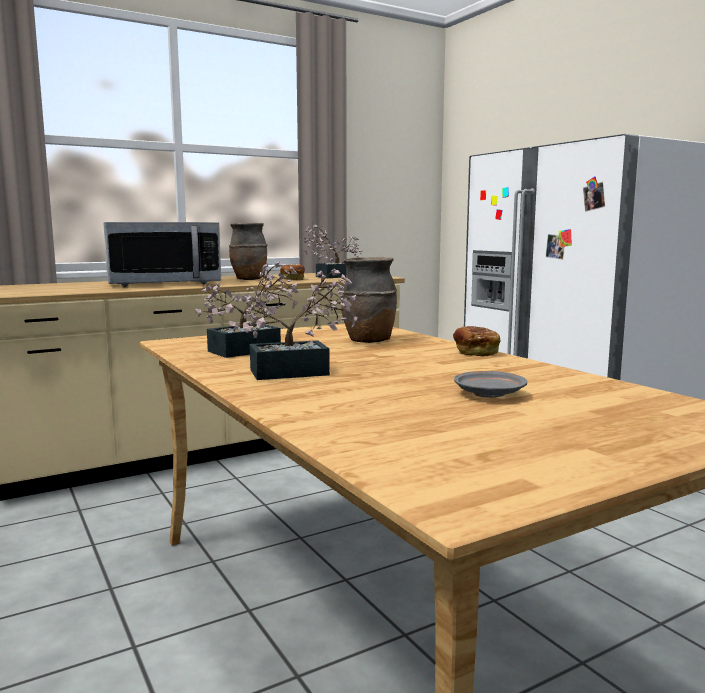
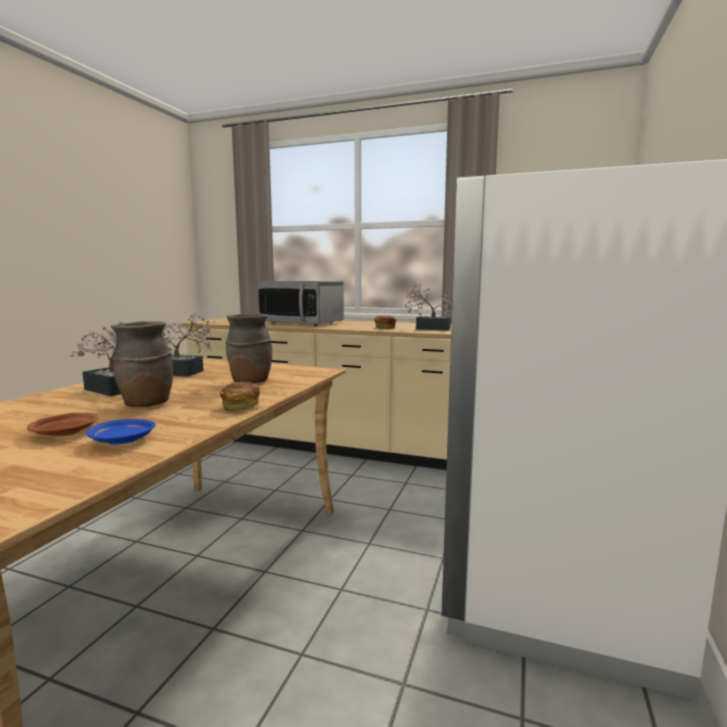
camera: 50 degrees right, 0 degrees up
brown vase [229,223,268,280] -> brown vase moved to [111,321,173,407]
grey plate [454,371,527,398] -> brown plate [27,413,99,436]
none -> blue plate [86,419,156,444]

